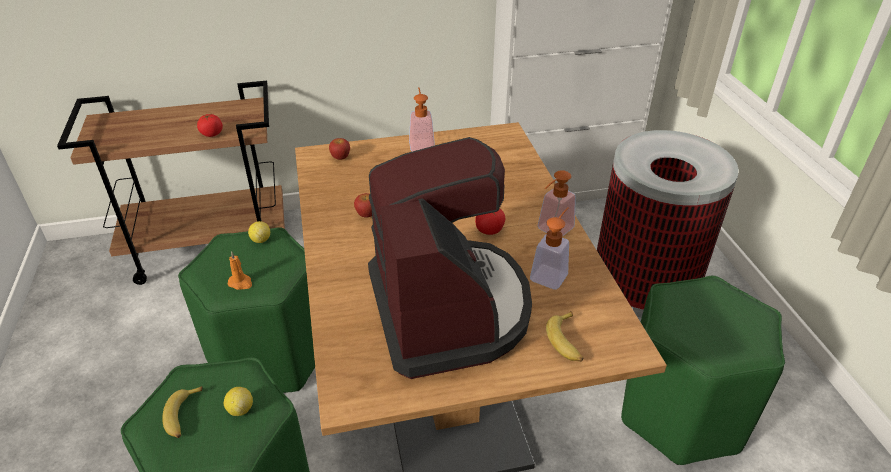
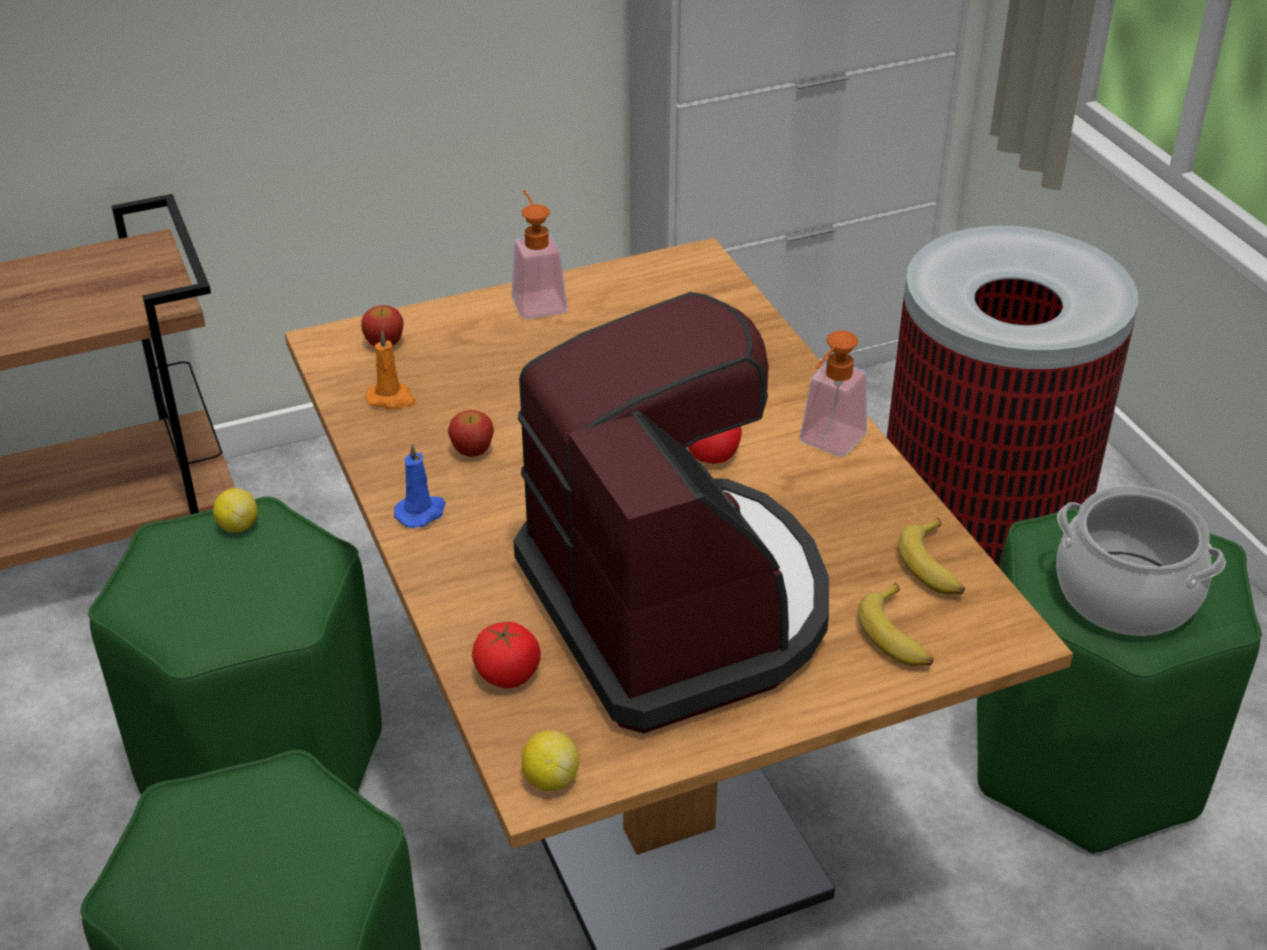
camera: 10 degrees left, 0 degrees up
banana [162,386,203,438] -> banana moved to [898,518,965,595]
tomato [197,114,223,137] -> tomato moved to [472,622,541,688]
lemon [224,387,253,416] -> lemon moved to [522,731,579,791]
orange candle [228,251,252,290] -> orange candle moved to [366,330,416,409]
soap dispenser [530,207,569,290] -> none
none -> blue candle [394,443,446,528]
none -> cooking pot [1056,486,1226,636]

